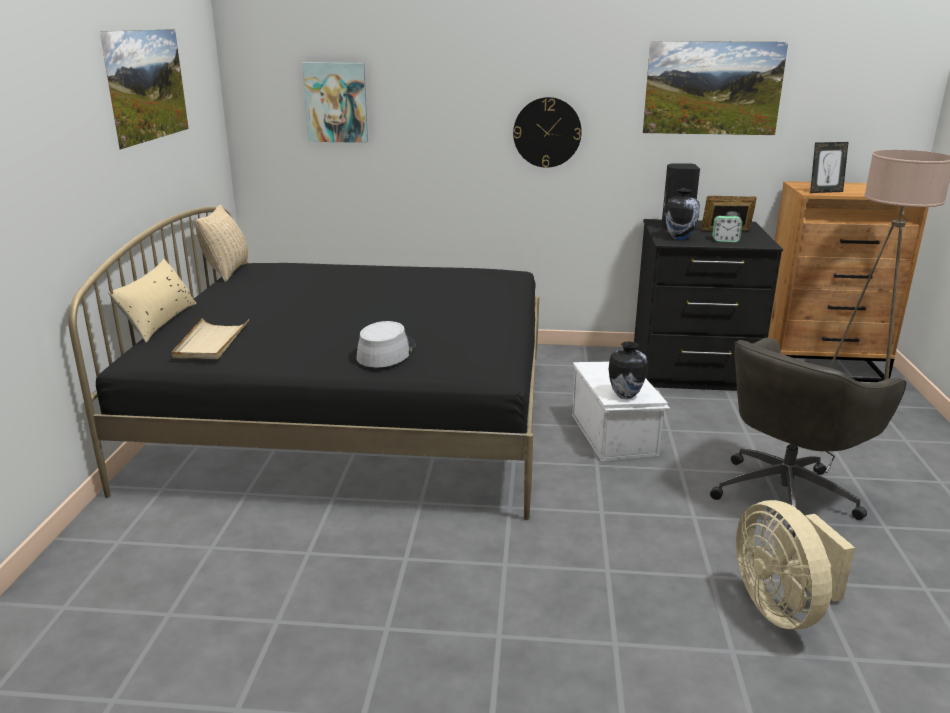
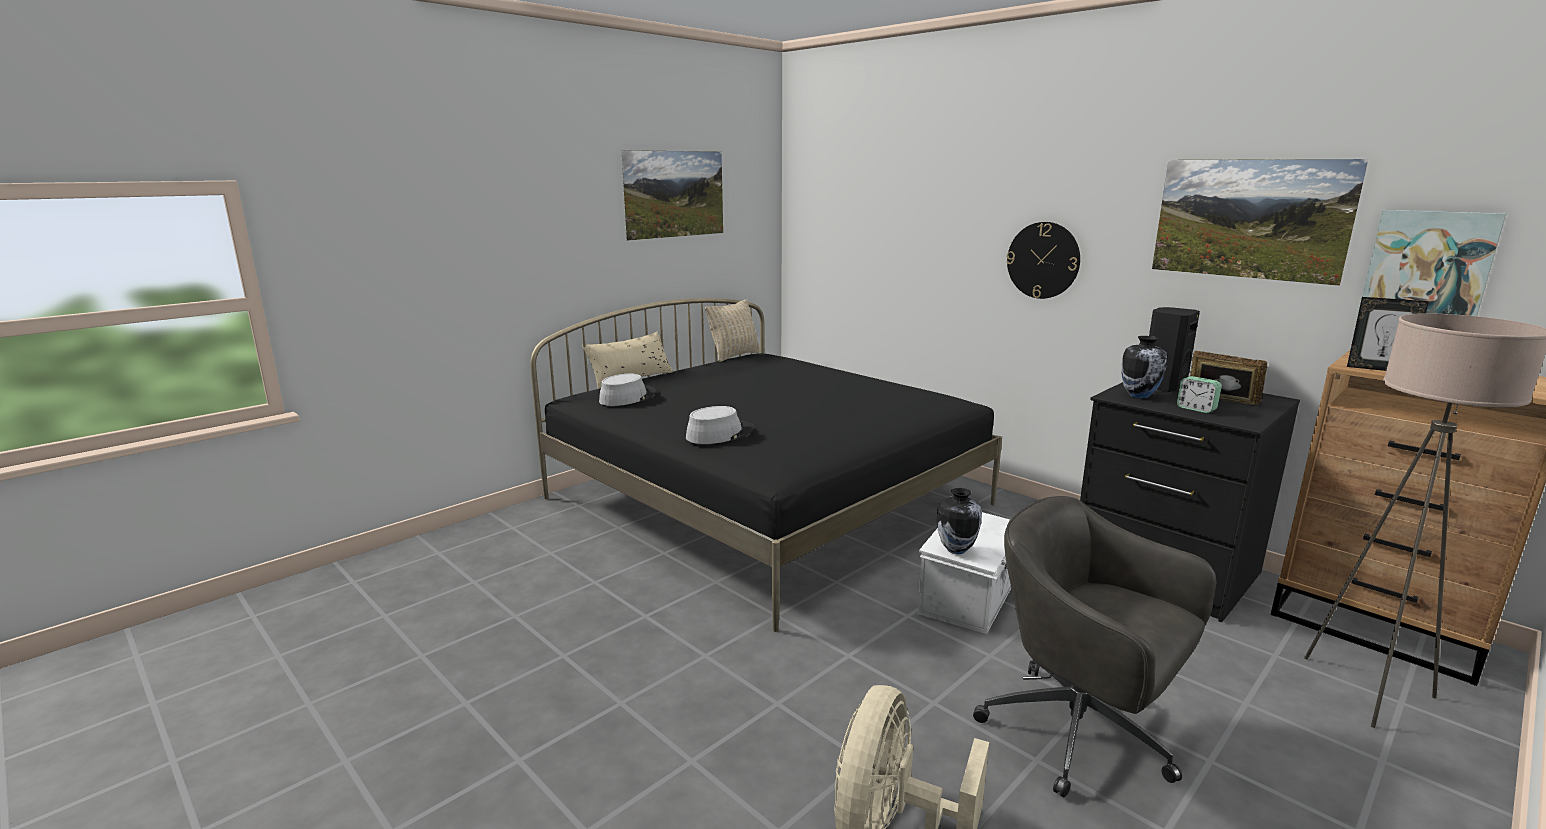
camera: 40 degrees right, 5 degrees down
beige tray [172,318,249,359] -> grey hat [599,374,656,406]
picture [302,62,368,143] -> picture moved to [1356,209,1506,322]
grey office chair [710,338,906,538] -> grey office chair turned 45 degrees clockwise [973,496,1216,798]

